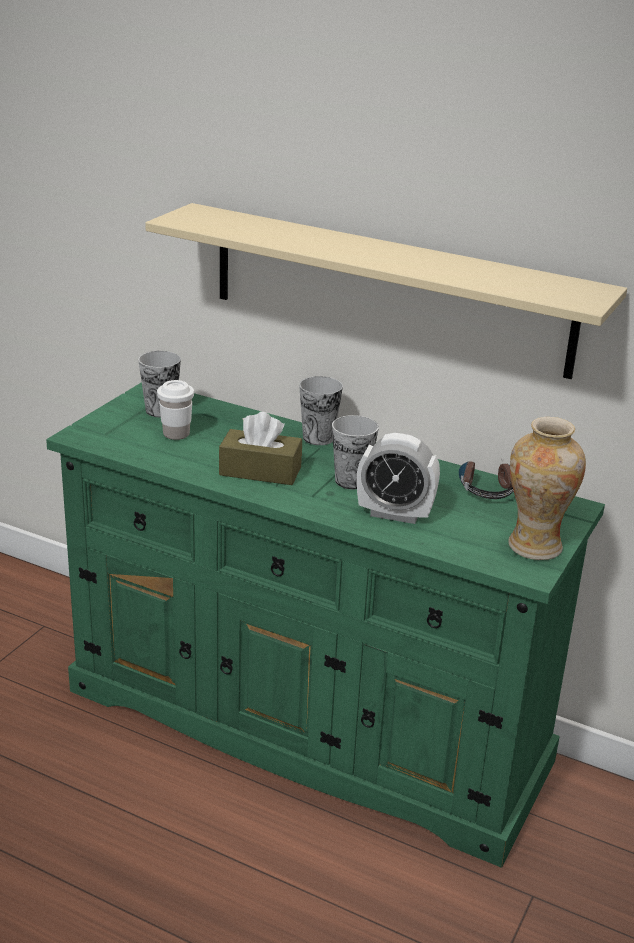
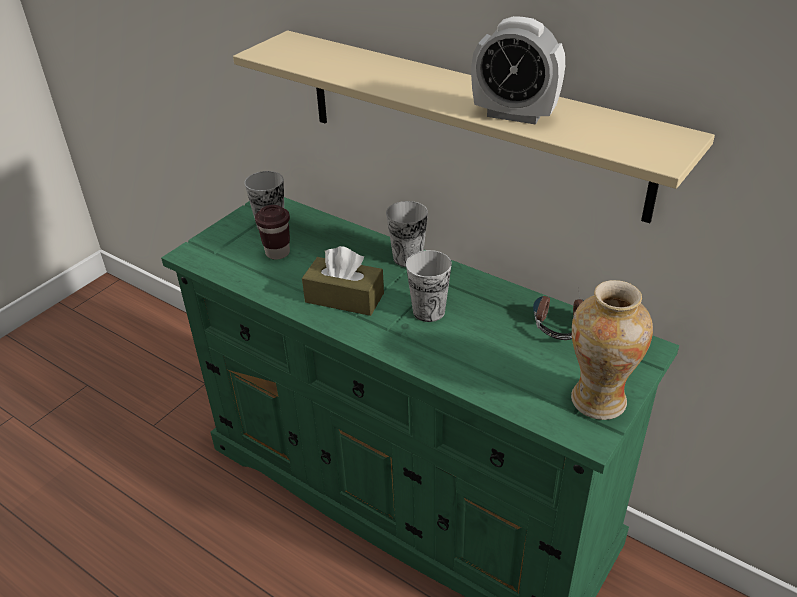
camera: 10 degrees right, 10 degrees up
white cup [157,380,194,440] -> brown cup [255,205,290,260]
alarm clock [357,433,440,524] -> alarm clock moved to [471,16,565,125]

